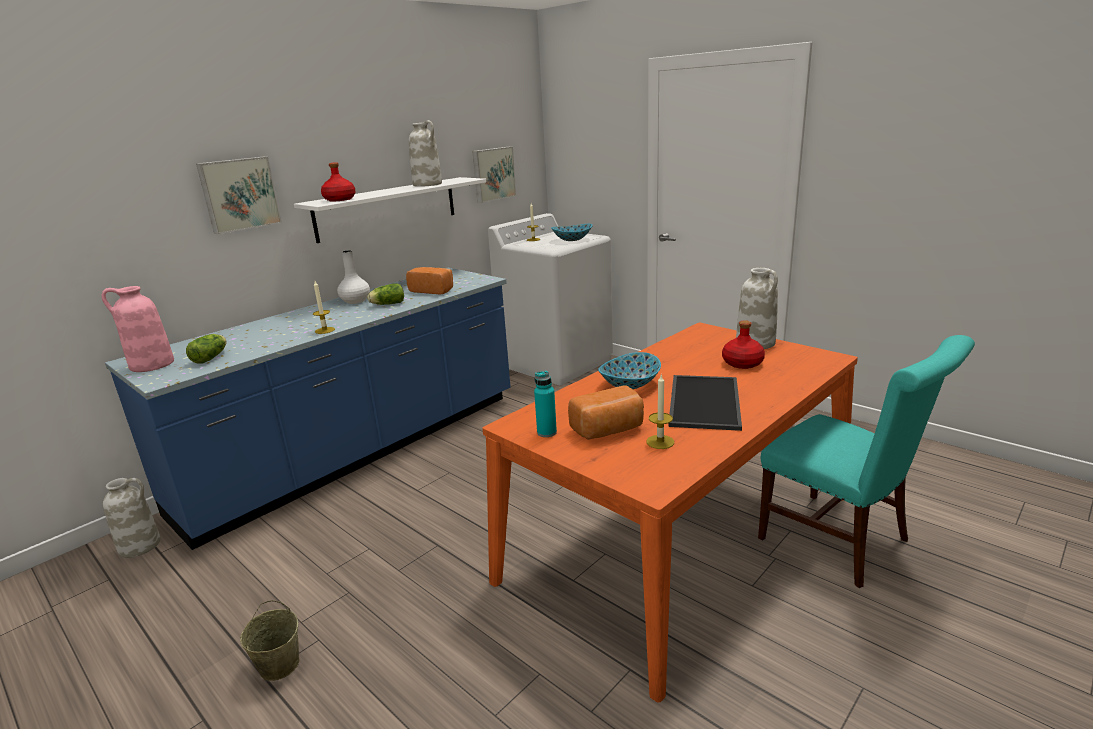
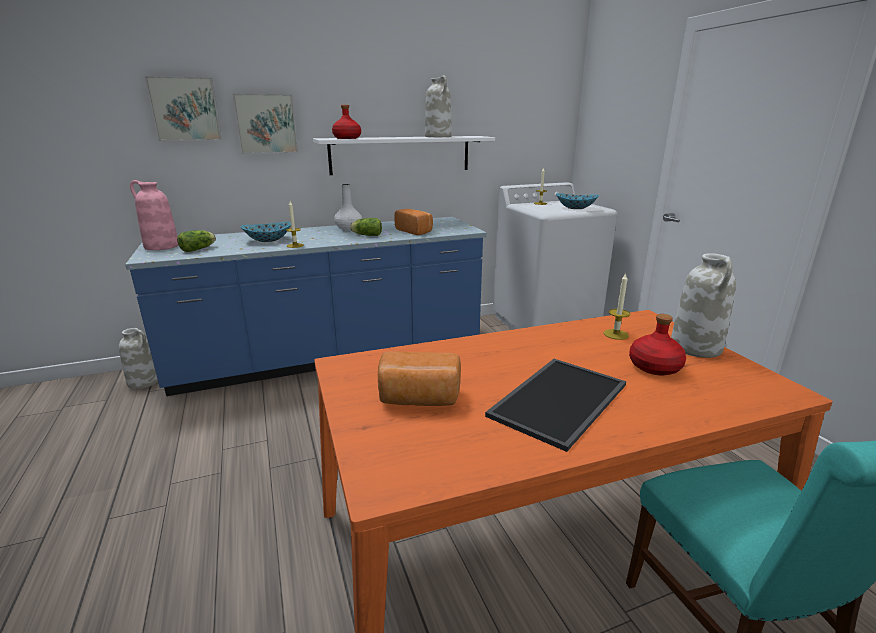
camera: 25 degrees right, 0 degrees up
beige bucket [240,600,299,681] -> none
picture [472,147,516,203] -> picture moved to [145,76,222,141]
turquoise bottle [534,371,557,437] -> none
bowl [598,352,661,389] -> bowl moved to [240,222,291,242]
candle [647,375,674,449] -> candle moved to [604,272,631,340]

